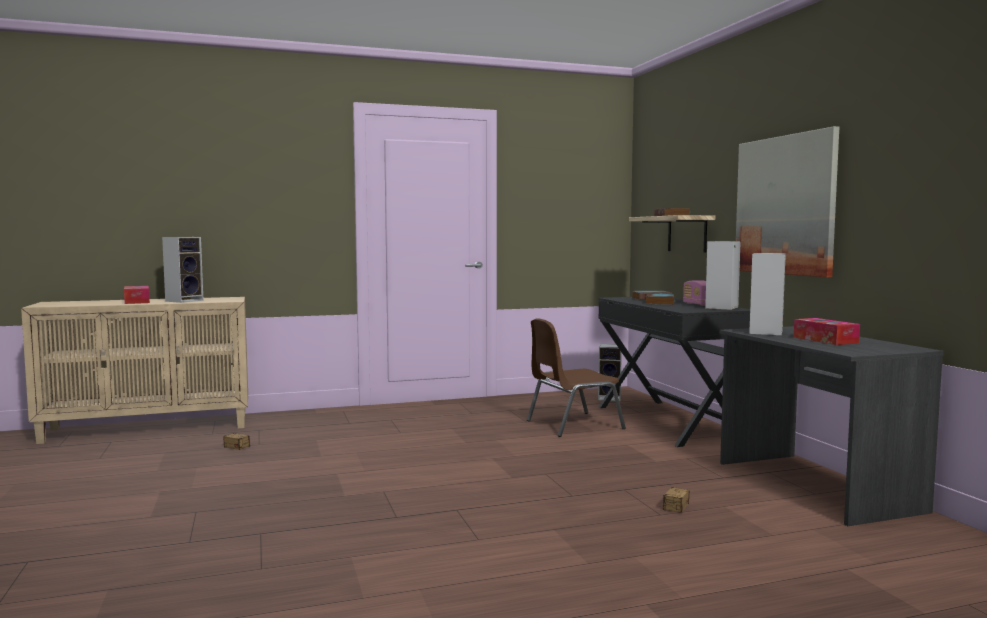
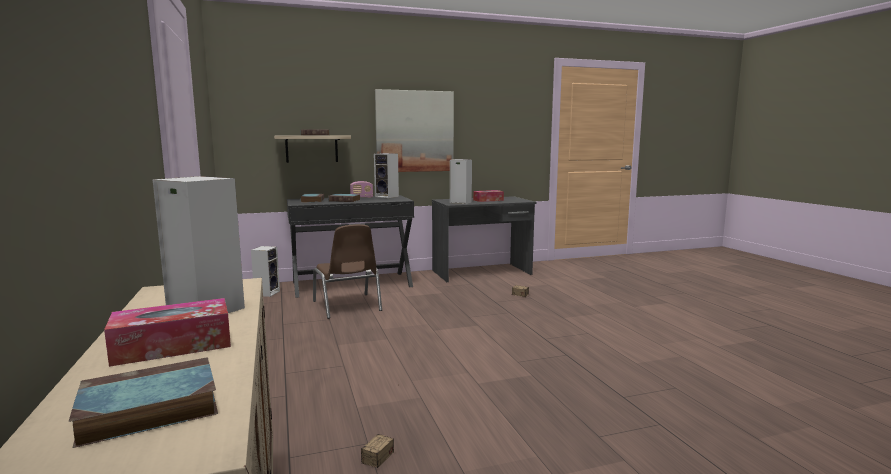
camera: 90 degrees left, 5 degrees up
none -> book [69,357,218,448]

